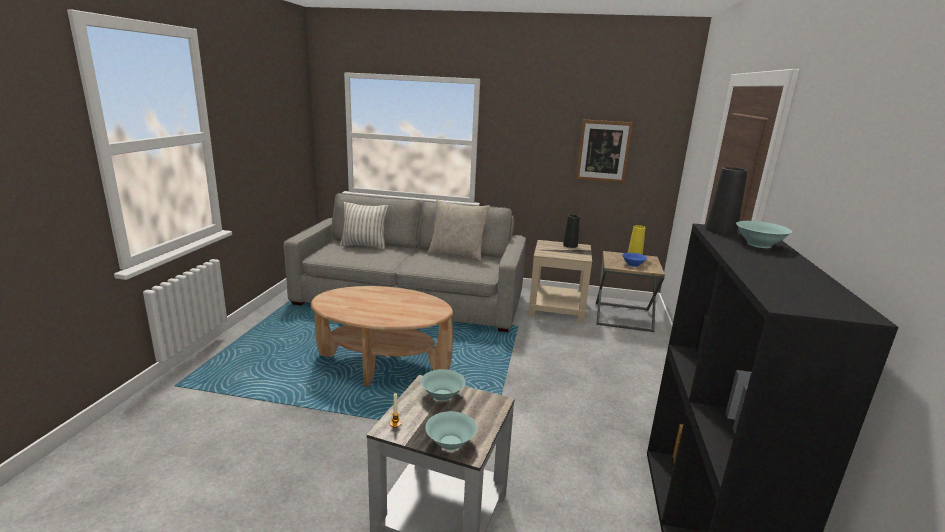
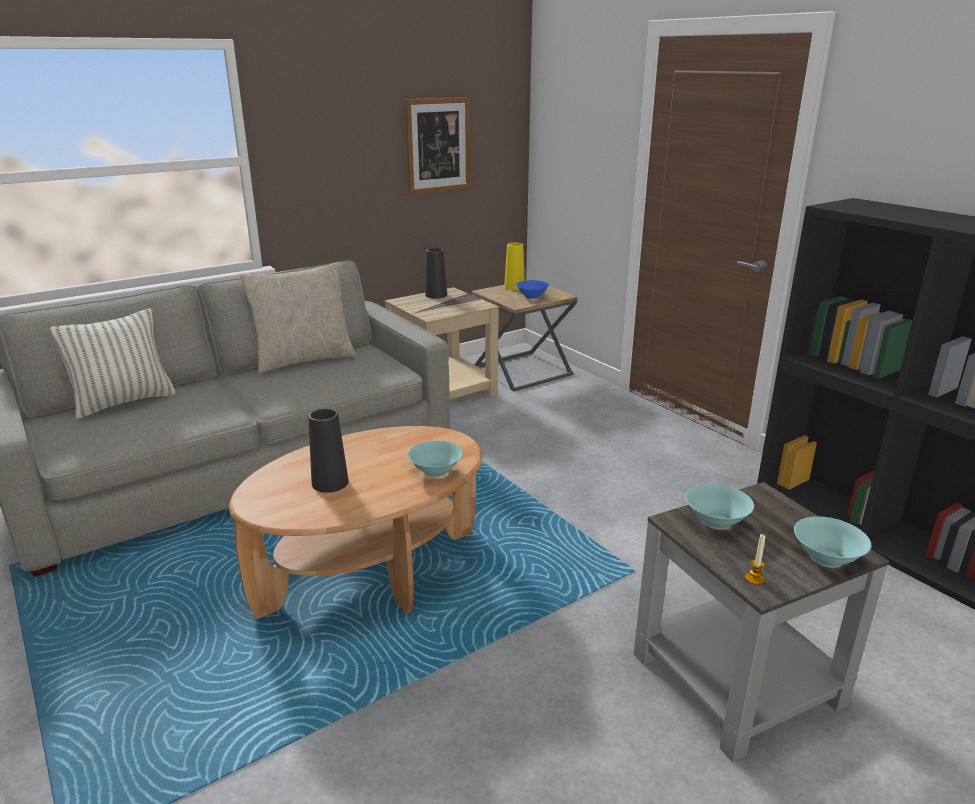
camera: 45 degrees left, 5 degrees up
black vase [705,167,748,235] -> black vase moved to [308,408,349,493]
turquoise bowl [736,221,792,248] -> turquoise bowl moved to [408,441,463,477]

